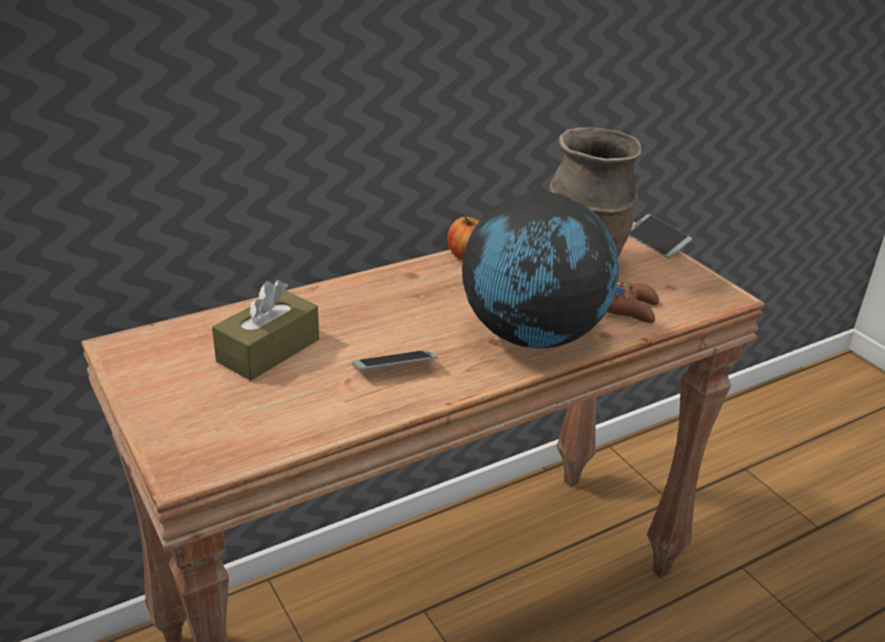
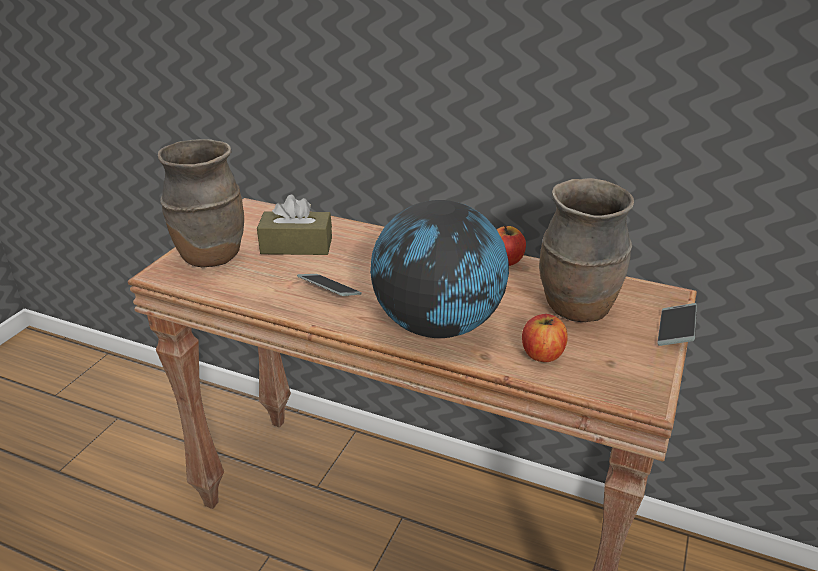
camera: 55 degrees right, 0 degrees up
brown game controller [607,281,659,323] -> apple [522,314,568,362]
none -> brown vase [158,139,244,268]

